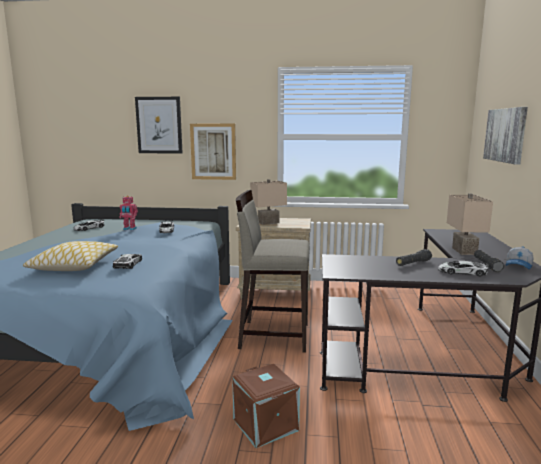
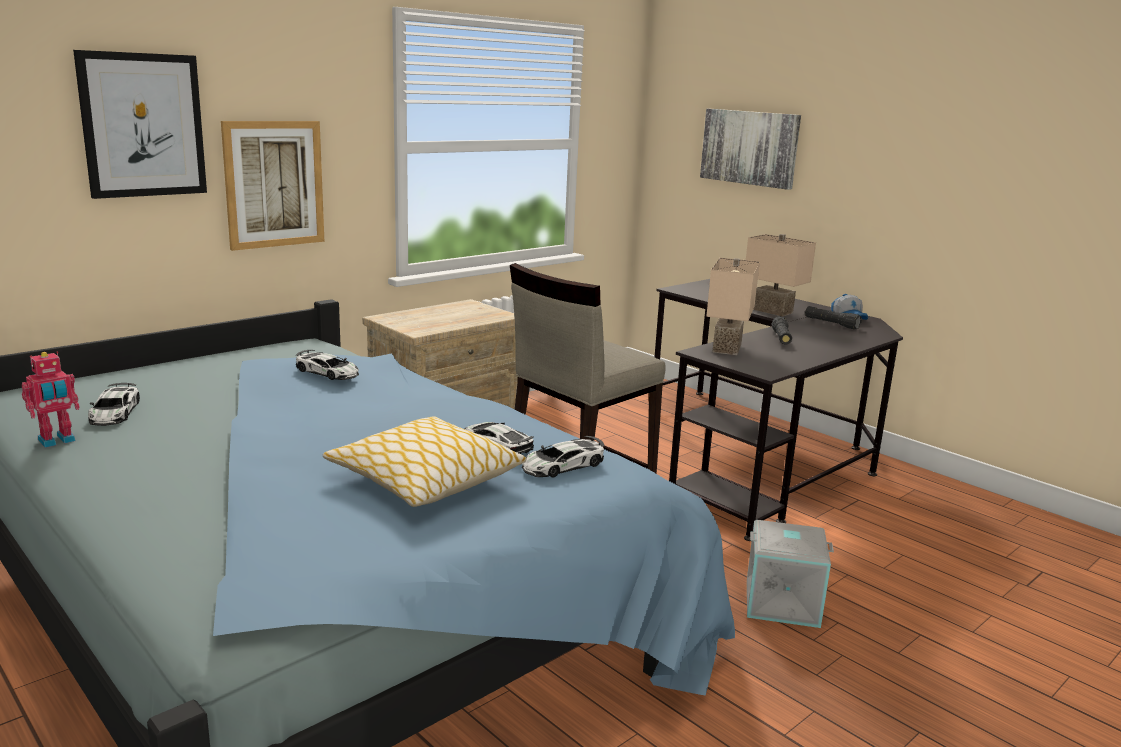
camera: 50 degrees left, 5 degrees up
toy robot [119,196,138,230] -> toy robot moved to [22,351,80,448]
brown storage box [232,364,300,448] -> grey storage box [747,520,834,628]
beige table lamp [250,179,287,225] -> beige table lamp moved to [706,258,760,355]
toy car [438,261,489,277] -> toy car moved to [522,436,604,478]

